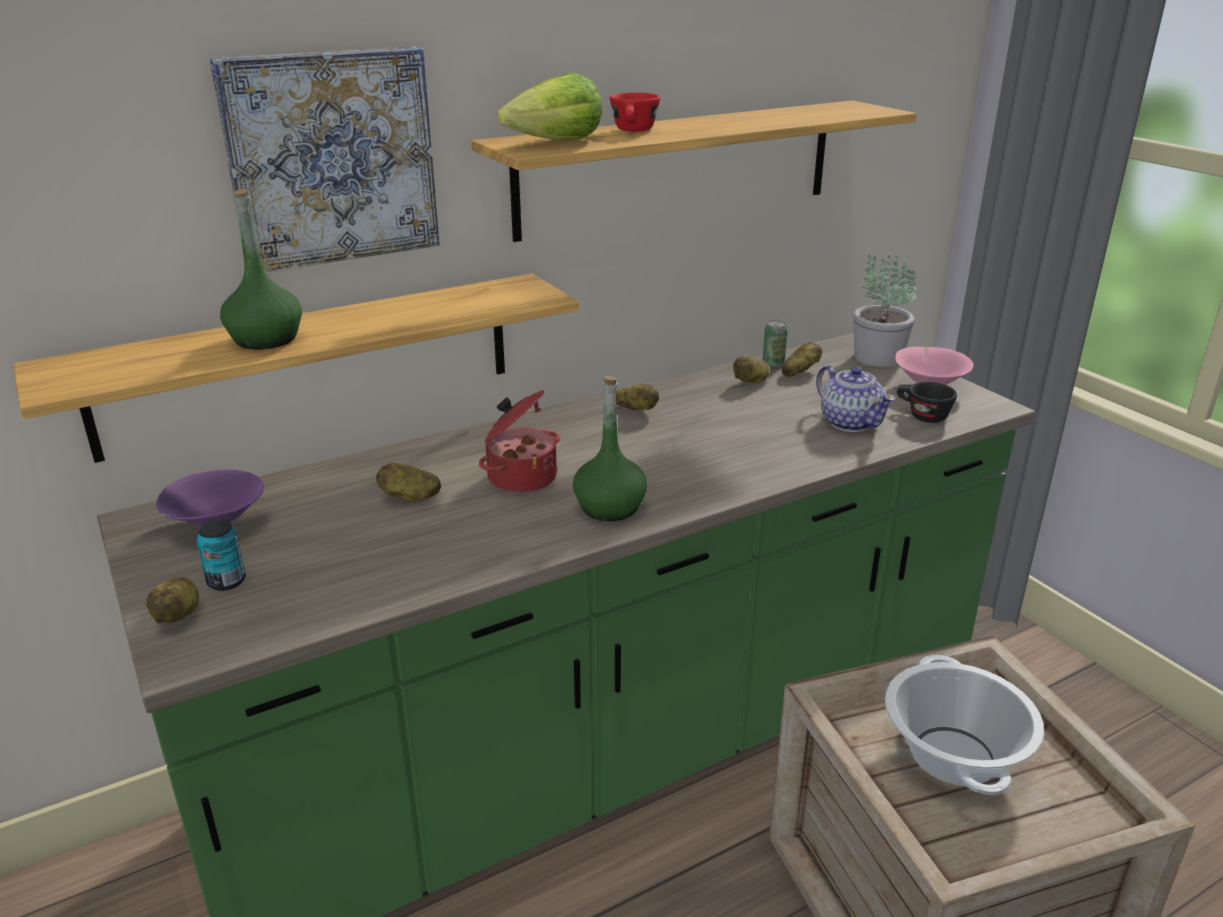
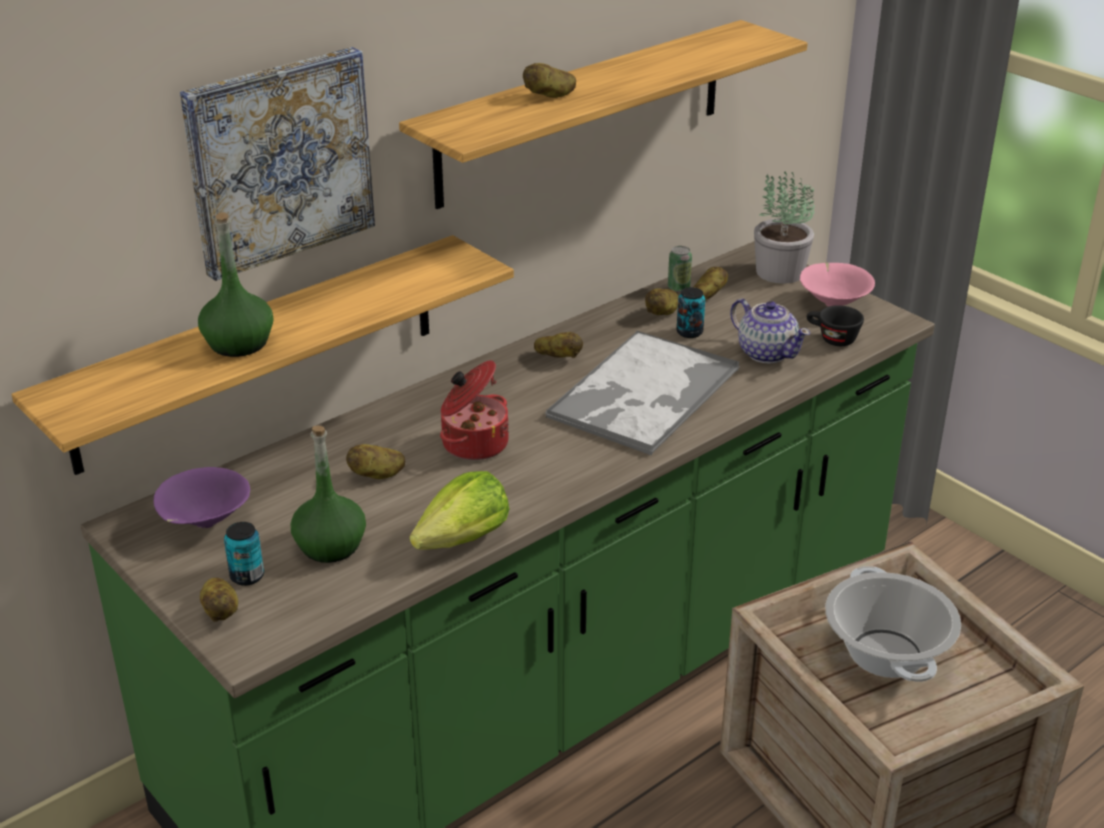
camera: 10 degrees left, 5 degrees up
lettuce [498,73,603,140] -> lettuce moved to [410,471,509,550]
green bottle [573,376,647,521] -> green bottle moved to [291,425,366,563]
red cup [610,92,660,132] -> potato [523,63,576,98]
none -> tray [545,331,739,455]
none -> can [677,287,705,338]

